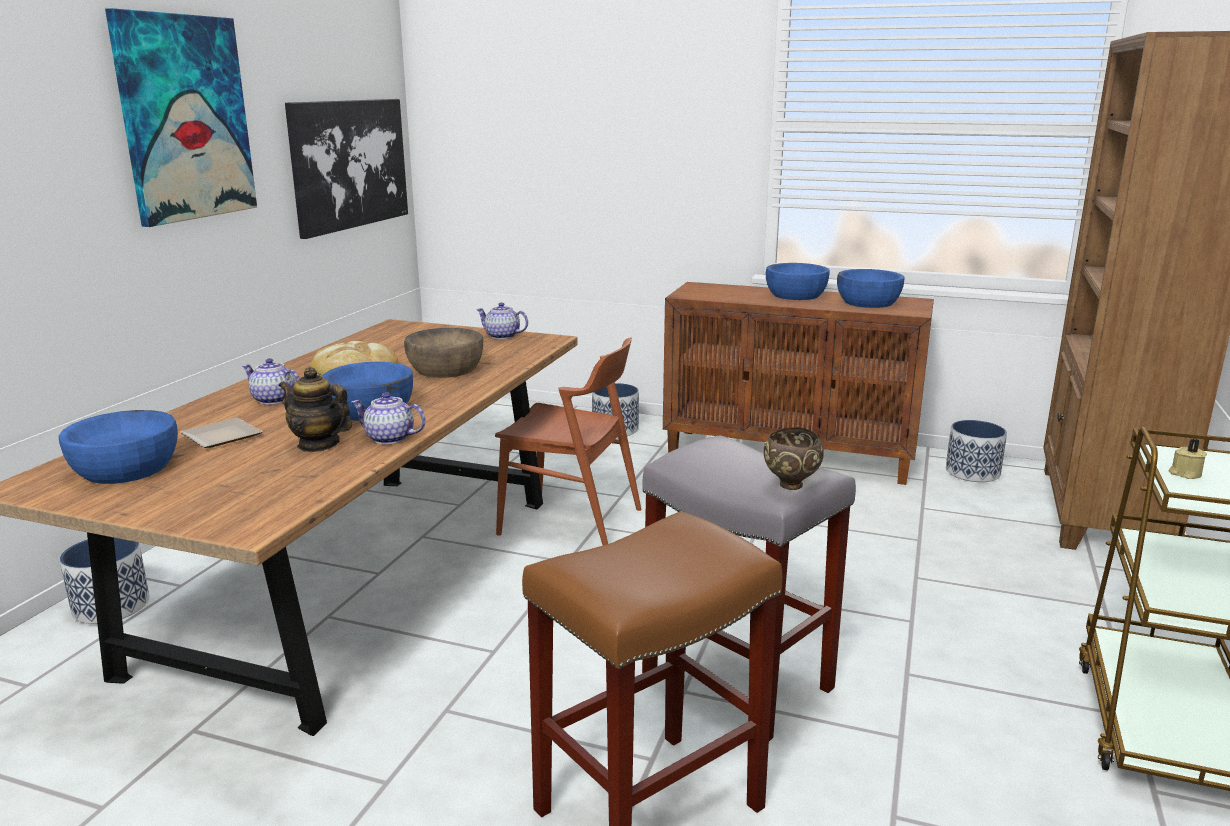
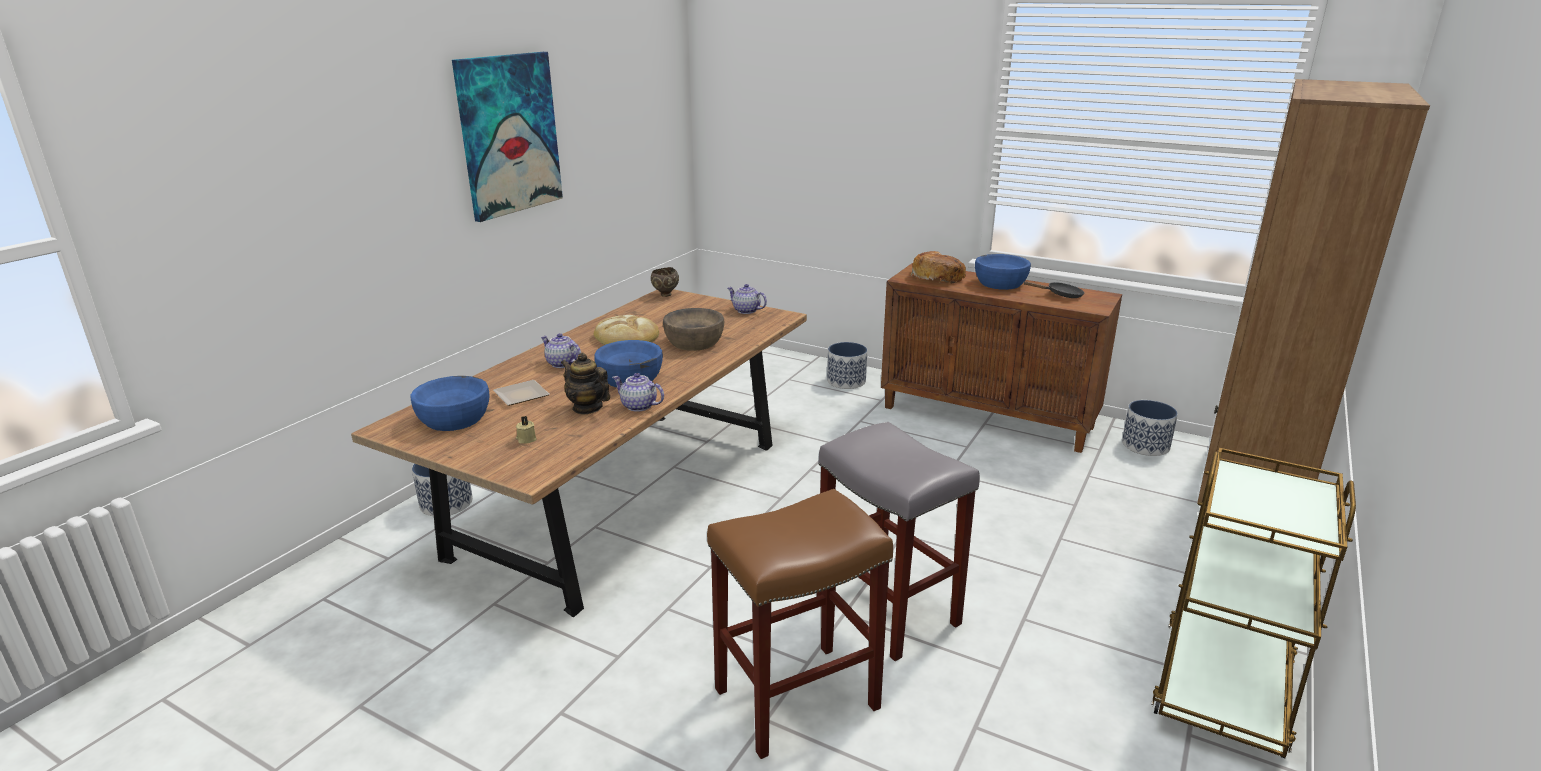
camera: 10 degrees right, 5 degrees up
picture [285,99,408,239] -> none
brown chair [495,337,641,545] -> none
brown bowl [764,427,824,490] -> brown bowl moved to [651,267,679,297]
blue bowl [837,269,904,308] -> black frying pan [1024,281,1084,298]
beige candle [1168,439,1207,479] -> beige candle moved to [516,416,537,444]
none -> bread [910,251,966,284]

